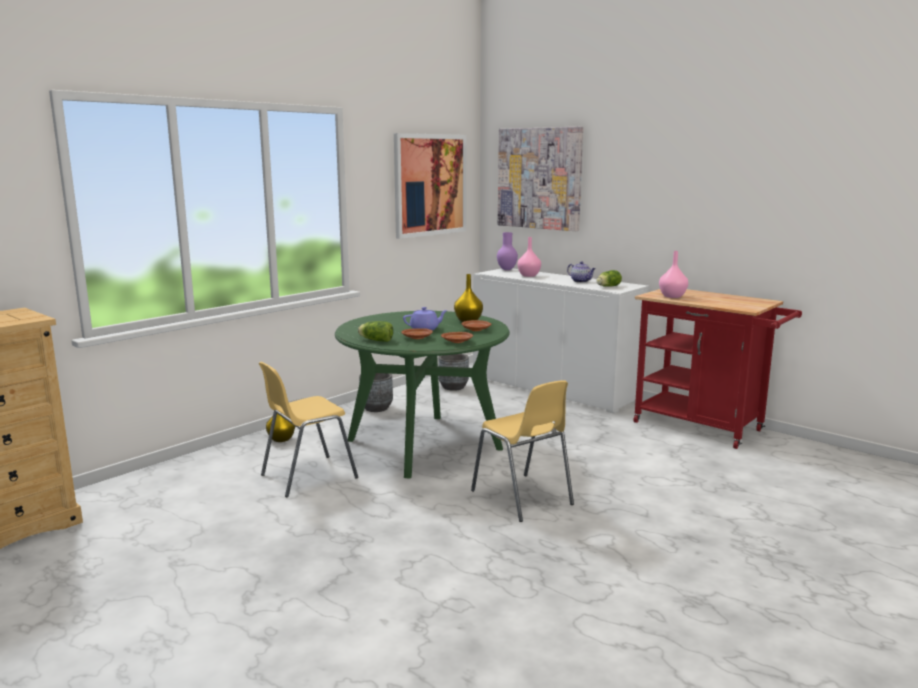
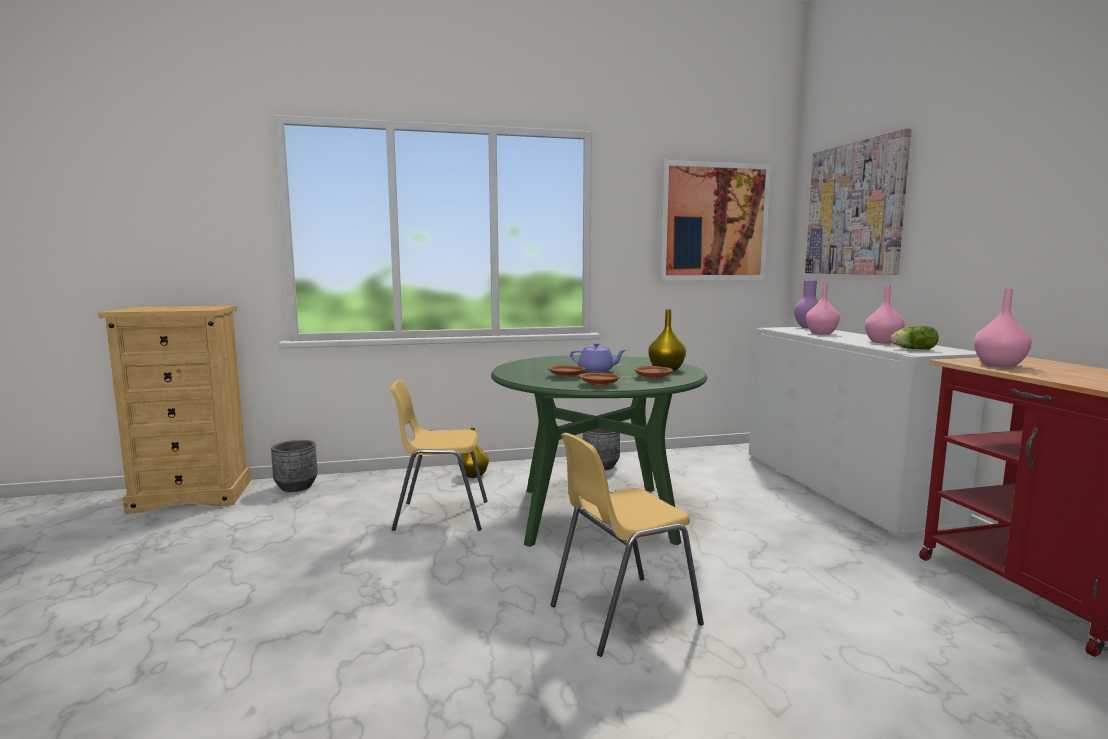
camera: 35 degrees right, 5 degrees down
lettuce [358,321,393,342] -> none
grey planter [438,354,469,391] -> grey planter moved to [271,440,318,492]
yellow chair [471,380,574,522] -> yellow chair turned 60 degrees clockwise [551,433,704,657]
teapot [567,261,596,283] -> pink vase [865,285,905,344]

